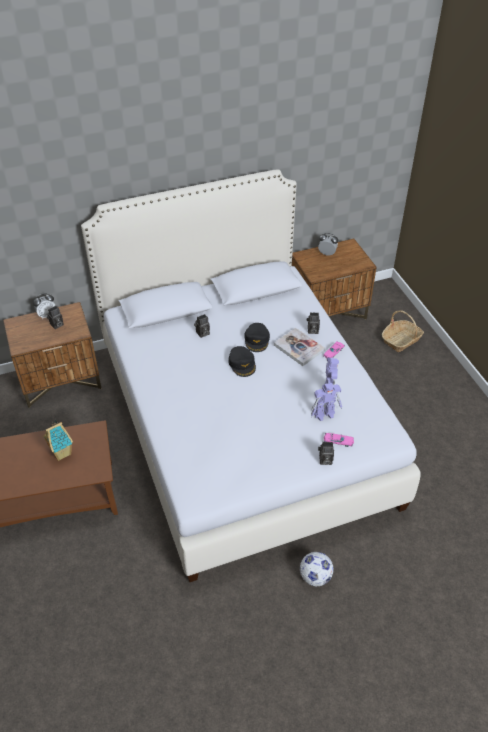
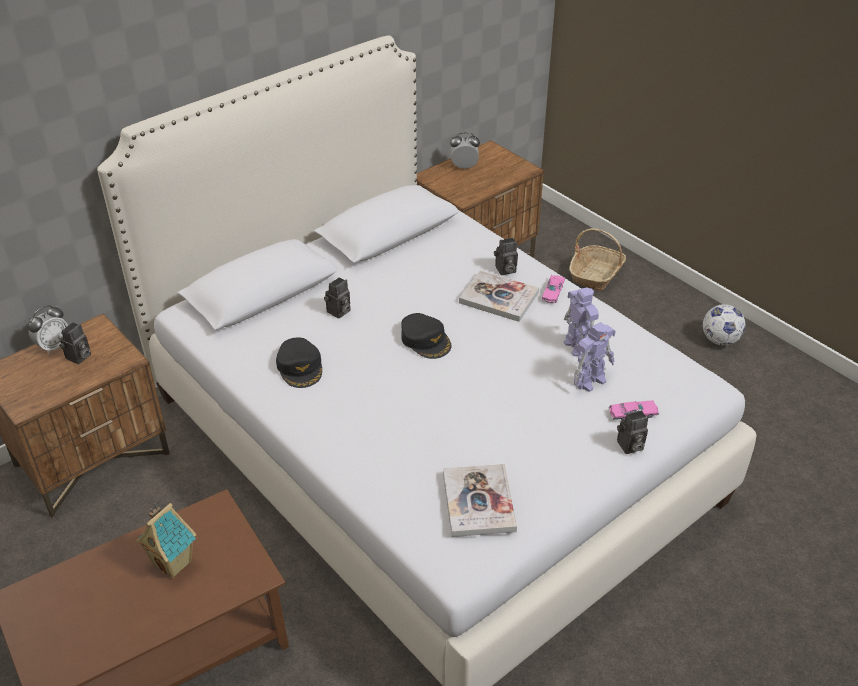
camera: 20 degrees left, 5 degrees down
black cap [244,323,270,352] -> black cap moved to [276,338,322,388]
football [300,552,333,586] -> football moved to [703,304,746,346]
none -> book [443,464,517,537]

